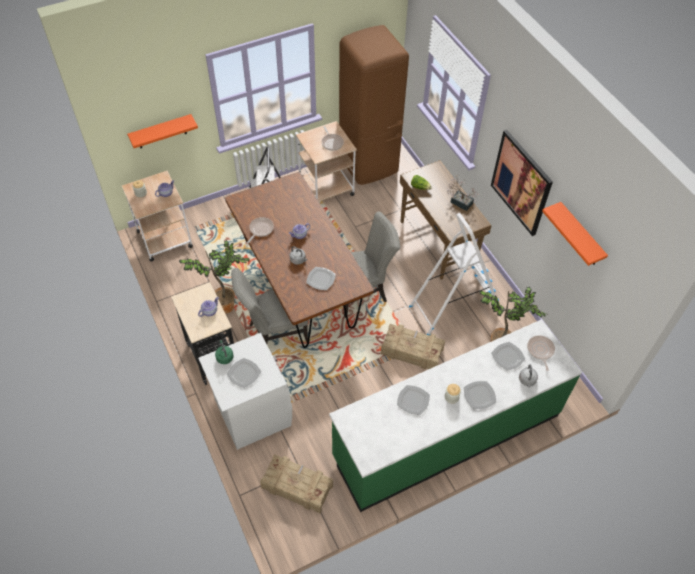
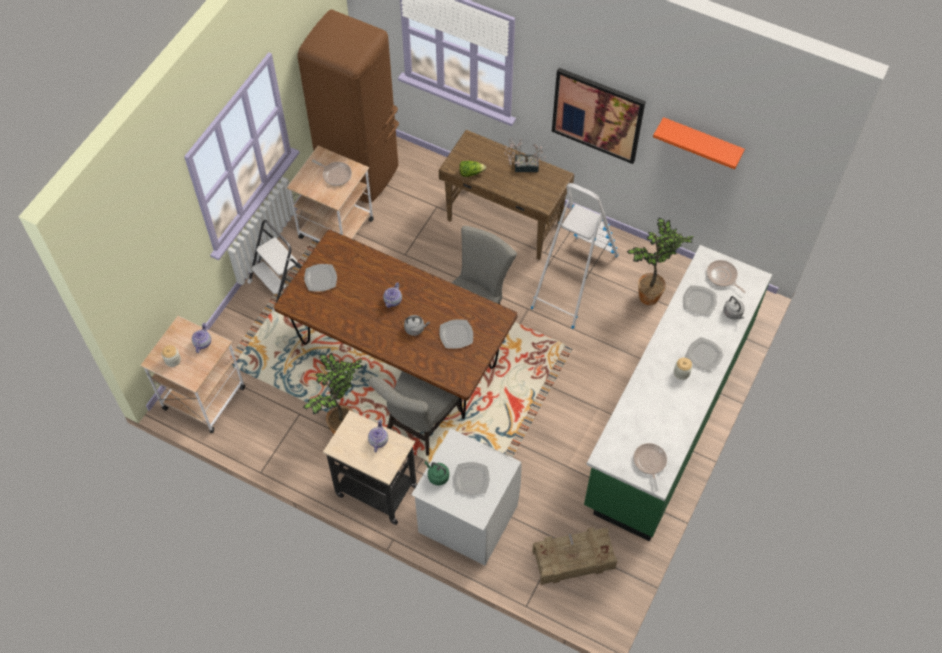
camera: 35 degrees left, 5 degrees up
orange shelf [127,114,198,148] -> none
frying pan [247,217,274,244] -> frying pan moved to [633,443,667,491]
crate [381,324,445,369] -> none
plate [397,385,430,415] -> plate moved to [304,264,337,292]

